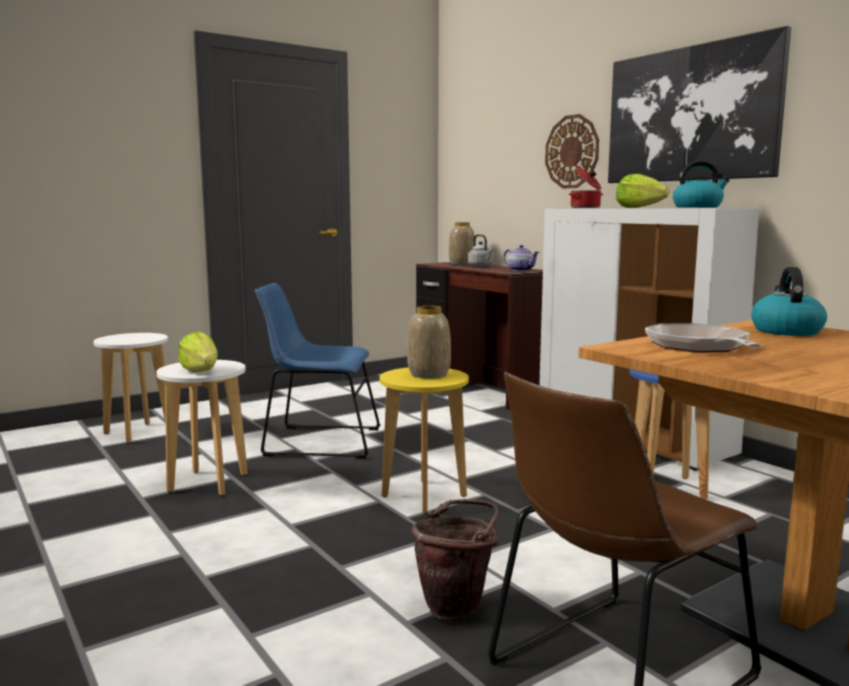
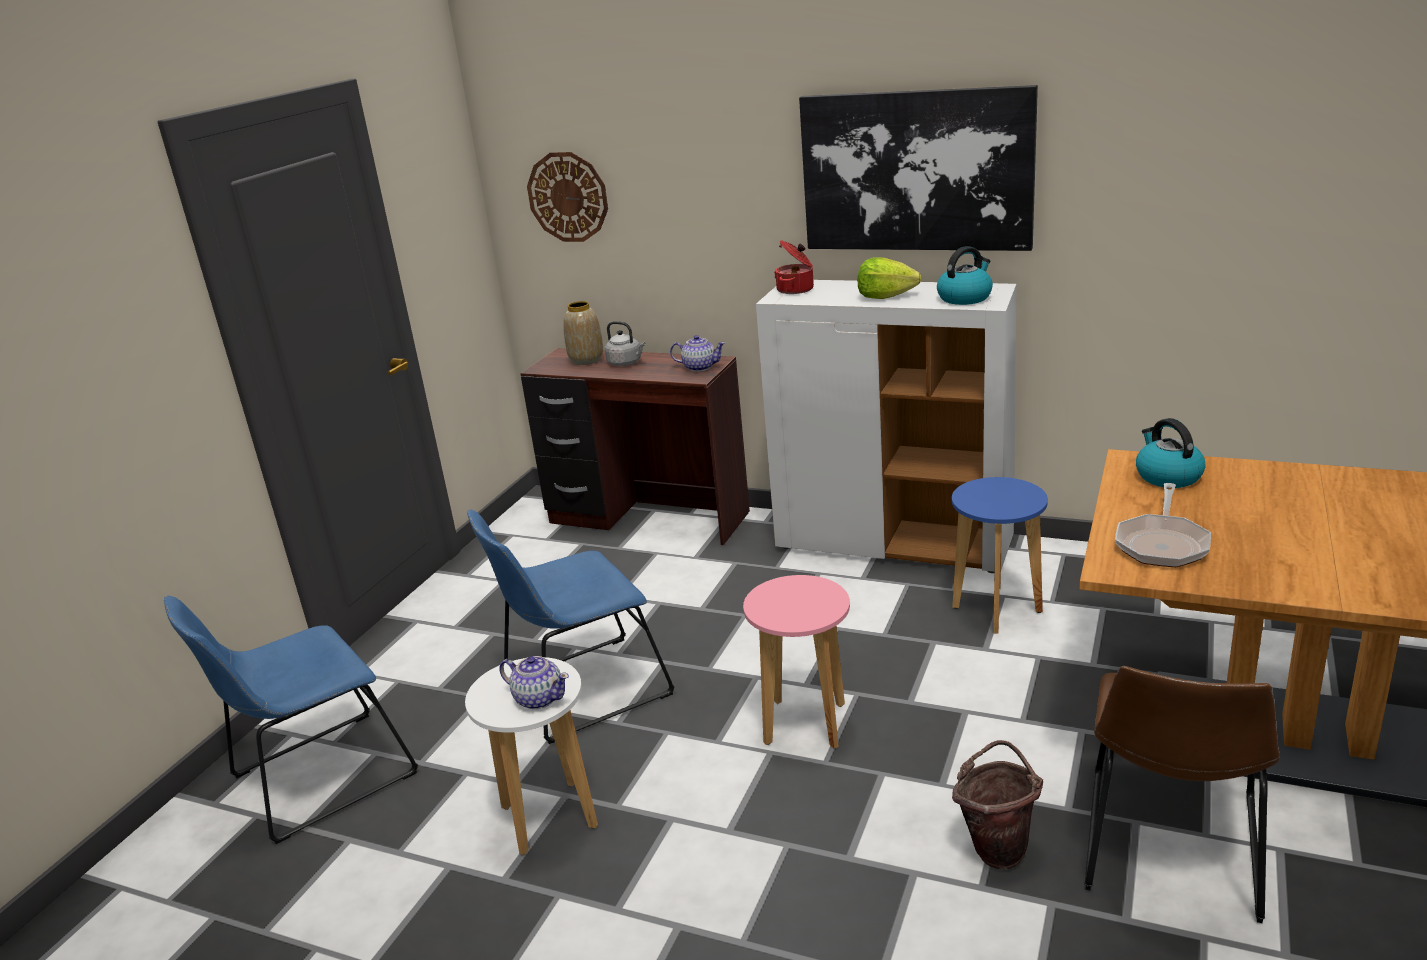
camera: 30 degrees left, 15 degrees up
white stool [93,333,168,443] -> blue chair [164,596,418,844]
lettuce [178,332,218,372] -> teapot [499,656,569,709]
yellow stool [380,367,469,514] -> pink stool [743,575,850,749]
vase [407,306,451,379] -> none
wall clock [545,114,599,189] -> wall clock moved to [527,152,608,242]
frying pan [645,323,762,353] -> frying pan turned 120 degrees counterclockwise [1115,483,1211,567]

